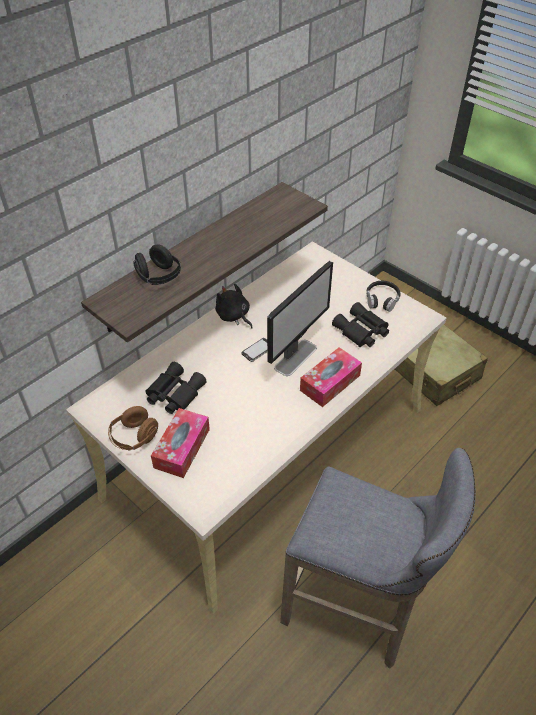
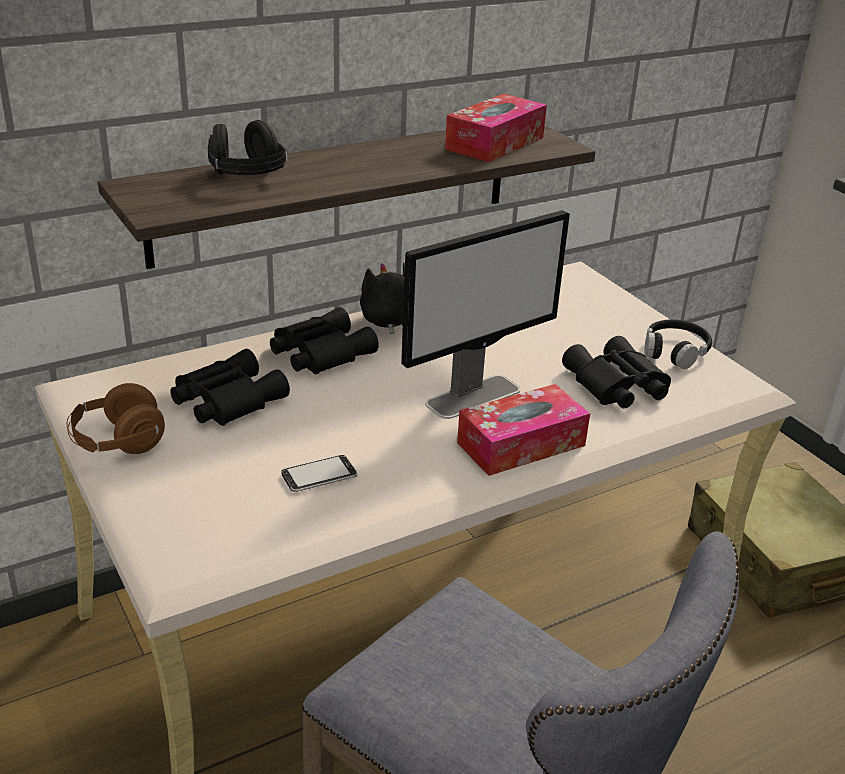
camera: 15 degrees right, 15 degrees down
tissue box [151,408,210,478] -> tissue box moved to [445,94,547,162]
phone [241,338,267,362] -> phone moved to [281,455,358,492]
none -> black binoculars [270,307,379,374]

